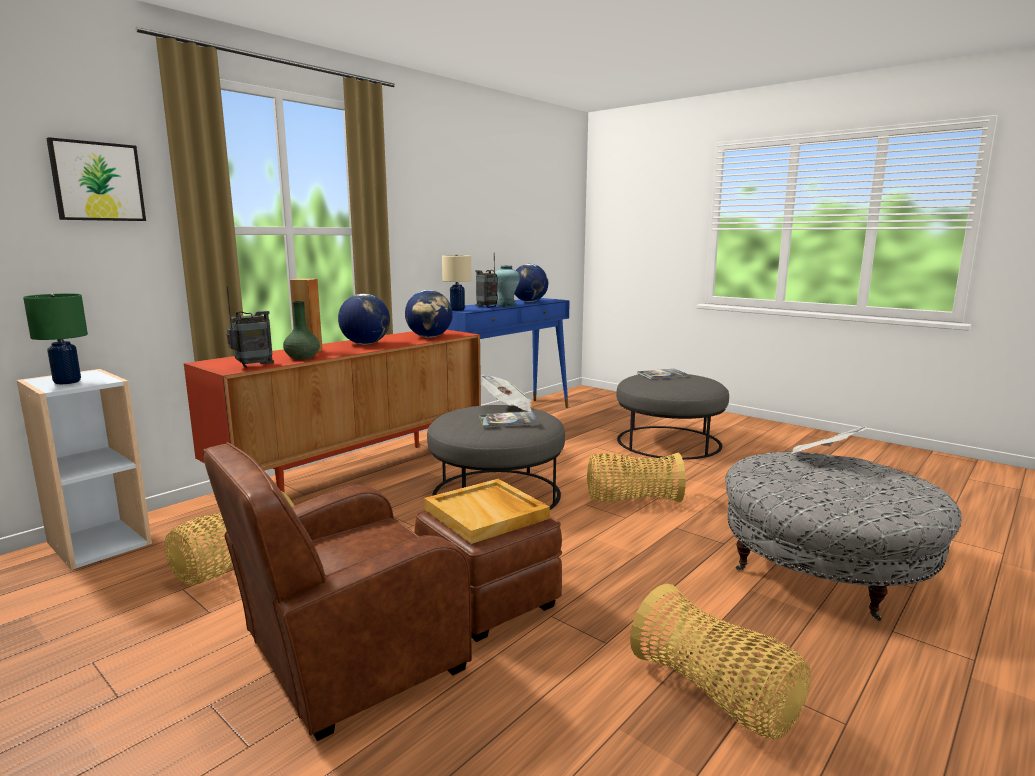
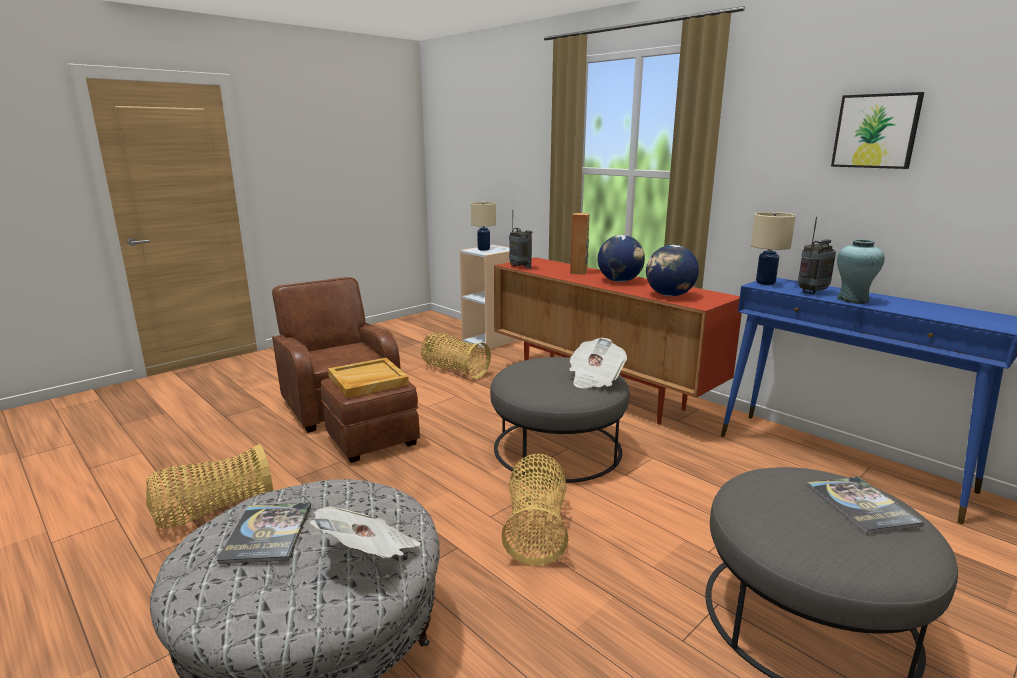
camera: 95 degrees right, 5 degrees up
green table lamp [23,293,88,384] -> beige table lamp [471,202,496,251]
picture [46,137,146,221] -> picture moved to [831,92,924,169]
green vase [283,301,320,360] -> none
book [479,411,540,428] -> book moved to [217,502,311,564]
globe [514,264,548,302] -> none

